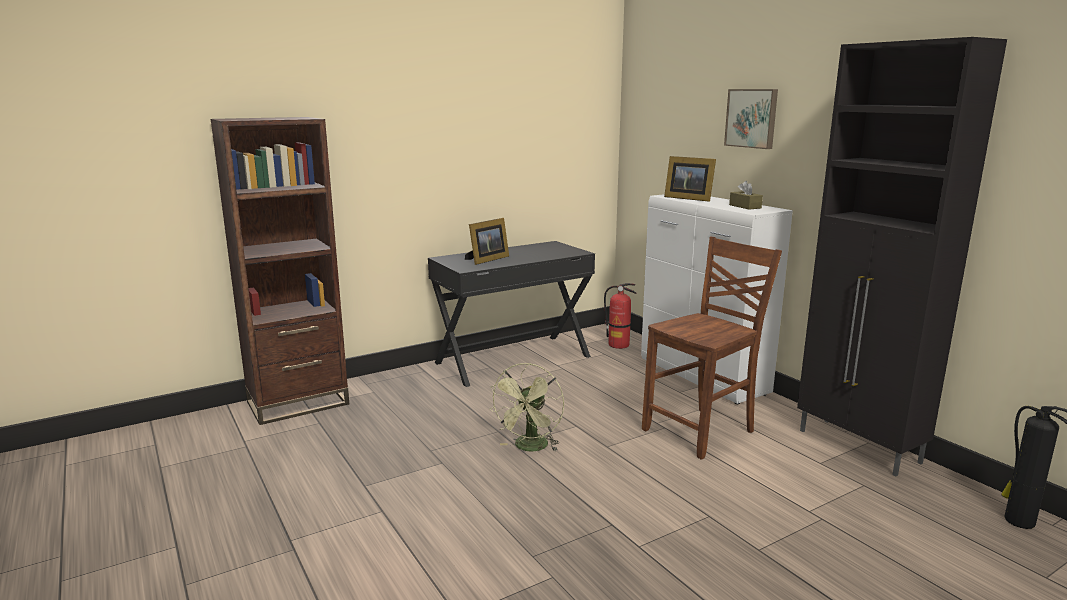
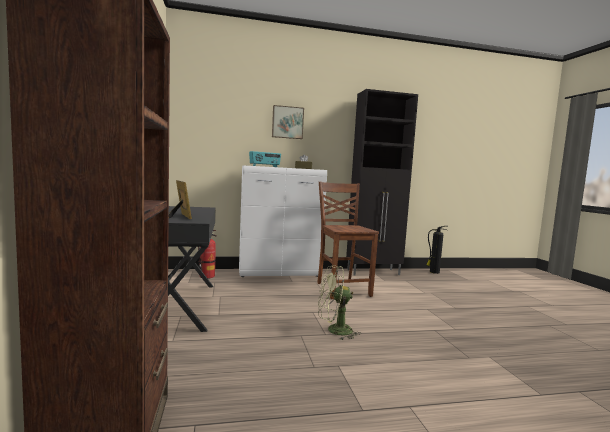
camera: 70 degrees left, 10 degrees down
green fan [490,363,564,452] -> green fan turned 135 degrees clockwise [318,265,360,340]
picture frame [664,156,716,202] -> radio [249,151,281,167]

